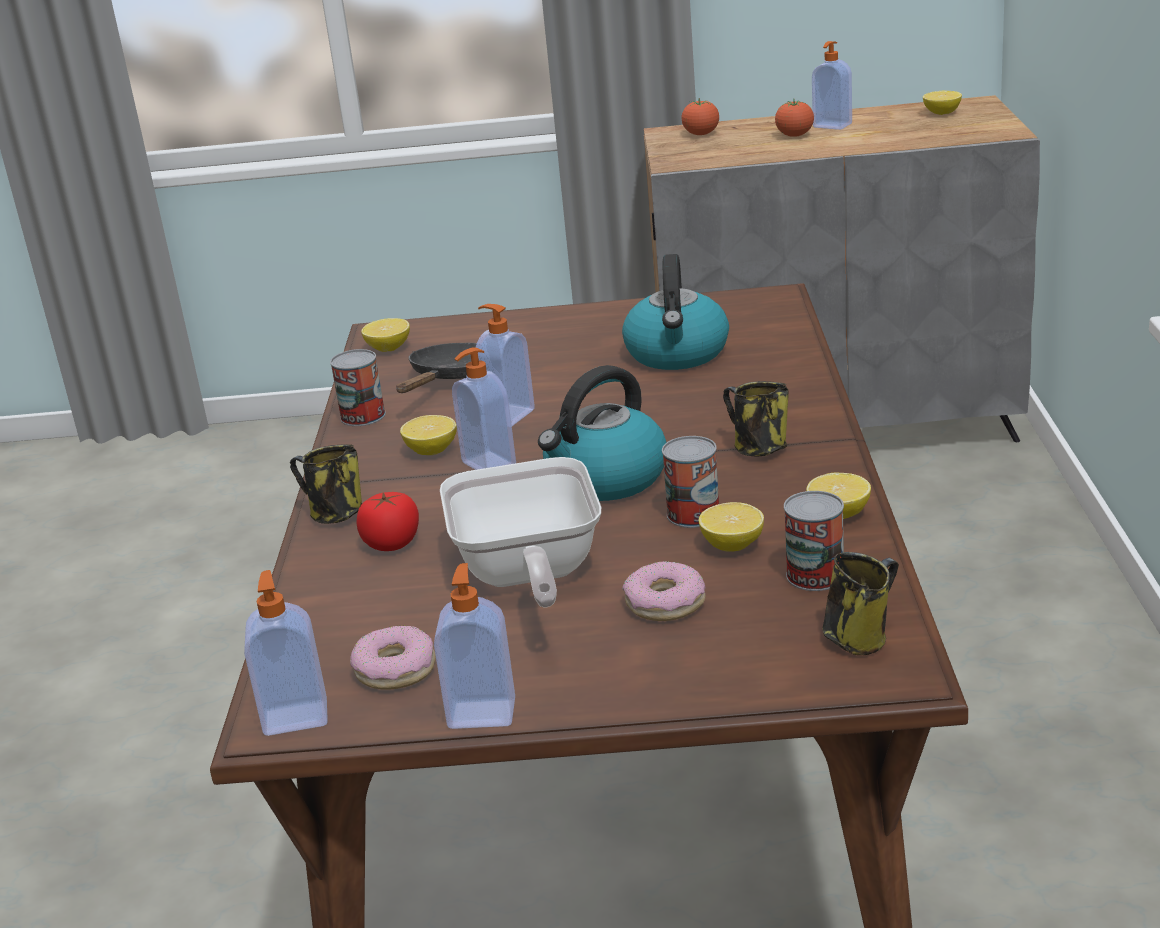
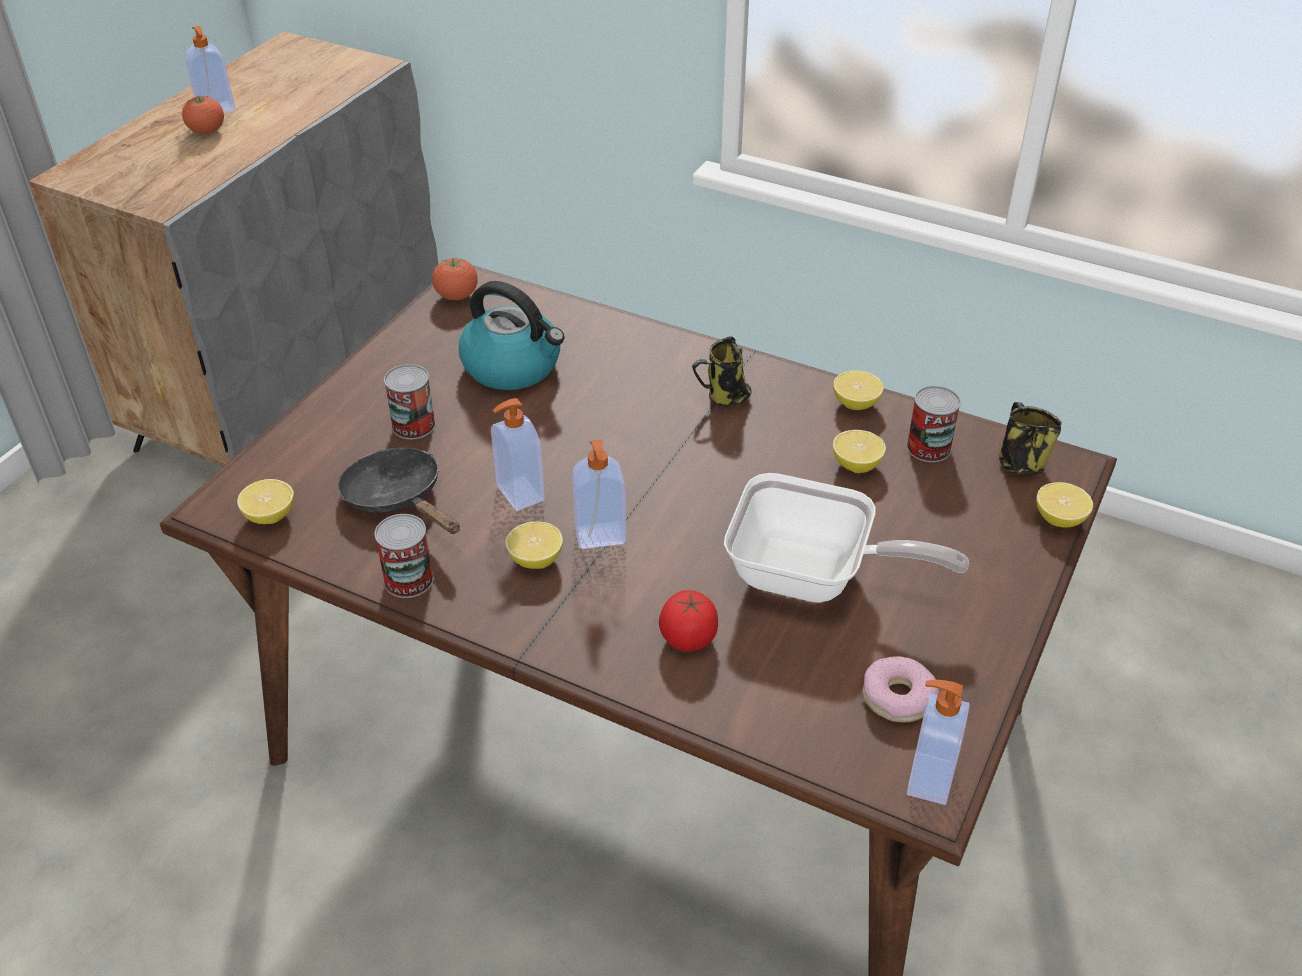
camera: 65 degrees left, 15 degrees up
mug [290,444,362,524] -> none
soap dispenser [434,563,515,729] -> none
kettle [538,365,667,501] -> none
donut [622,561,705,621] -> none
can [662,436,719,528] -> can moved to [384,364,436,439]
tomato [681,98,719,135] -> tomato moved to [432,257,478,300]
lemon [923,91,962,115] -> lemon moved to [1036,482,1093,528]

